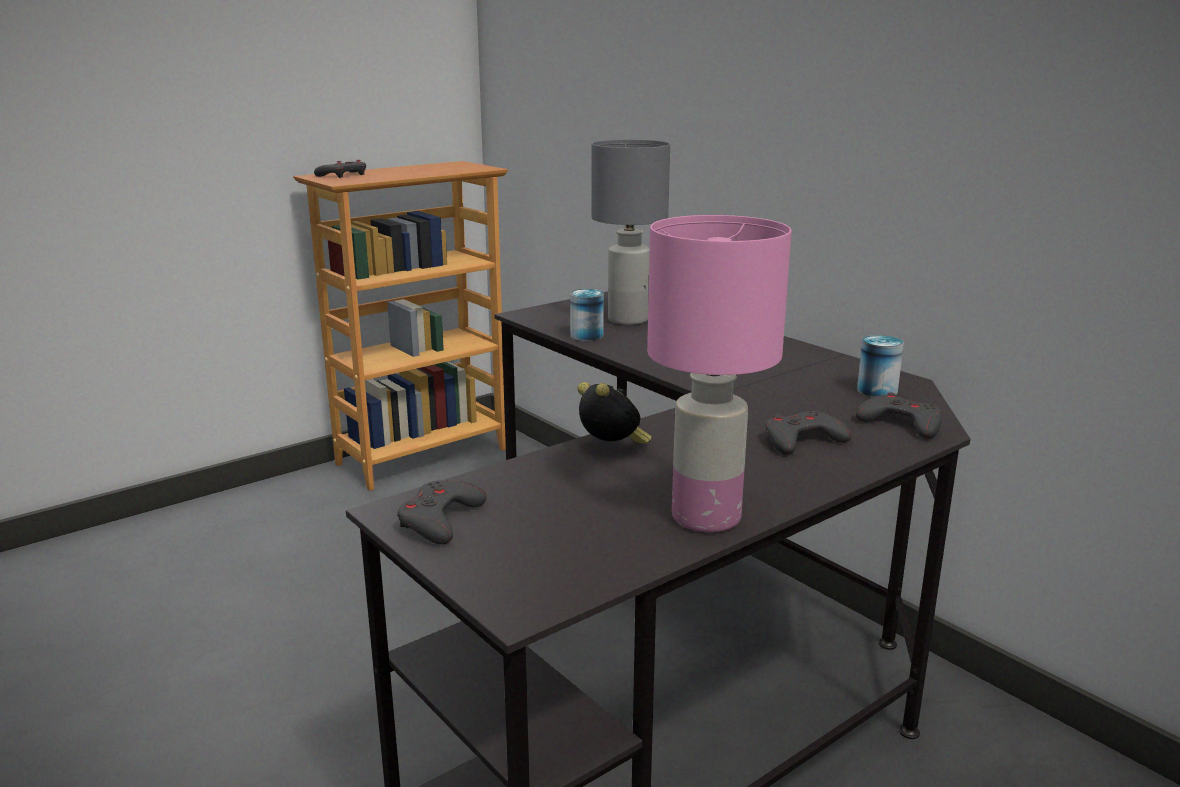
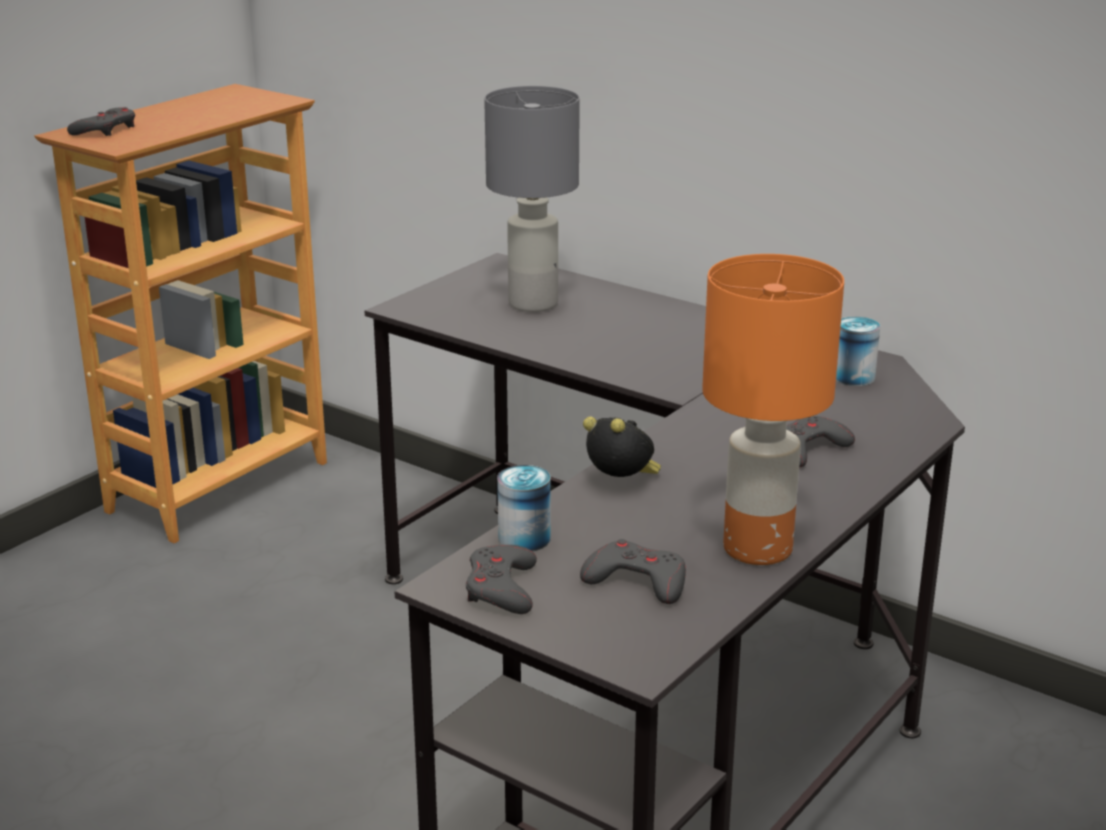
camera: 15 degrees left, 5 degrees up
can [570,289,604,341] -> can moved to [497,465,551,552]
pink table lamp [647,215,792,532] -> orange table lamp [702,254,844,565]
grey game controller [856,392,942,438] -> grey game controller moved to [580,539,686,604]

